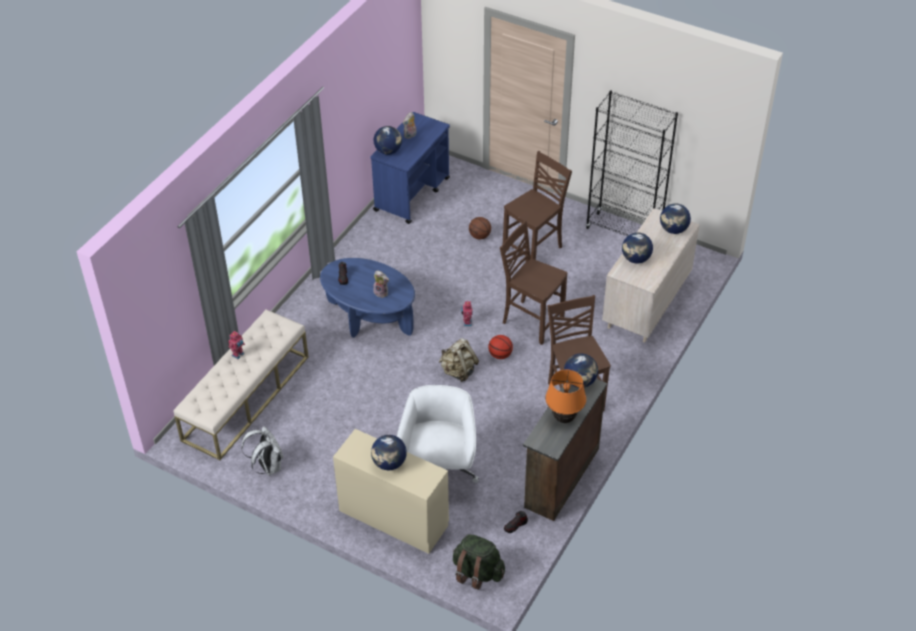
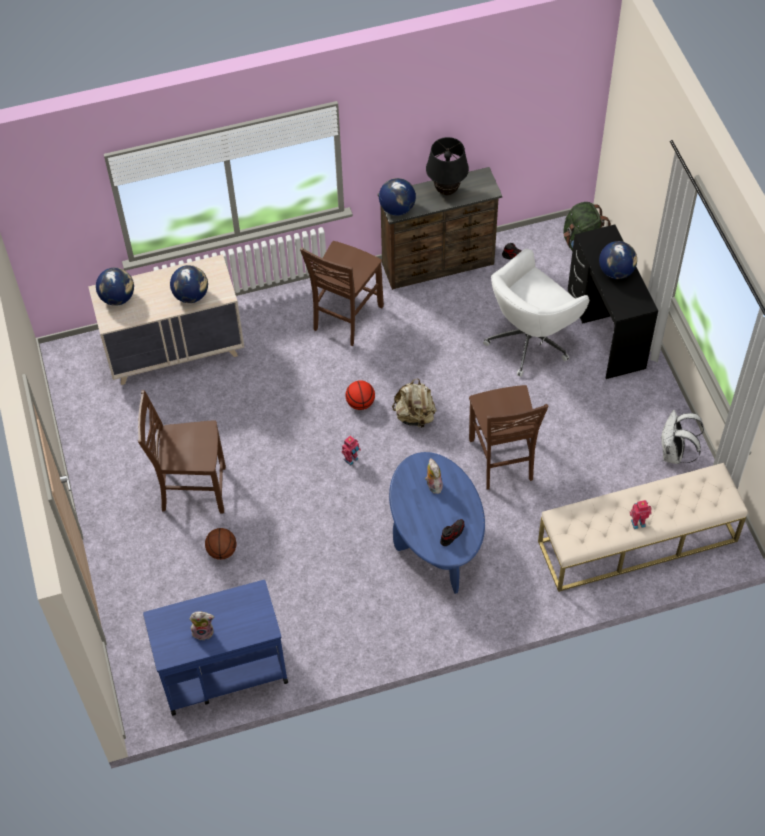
camera: 135 degrees left, 10 degrees up
beige desk [333,429,449,554] -> black desk [568,225,658,379]
globe [374,126,402,155] -> none
brown chair [500,221,567,345] -> brown chair moved to [469,385,549,490]
orange table lamp [545,370,586,423] -> black table lamp [426,137,469,195]
black bookcase [586,91,678,236] -> none

